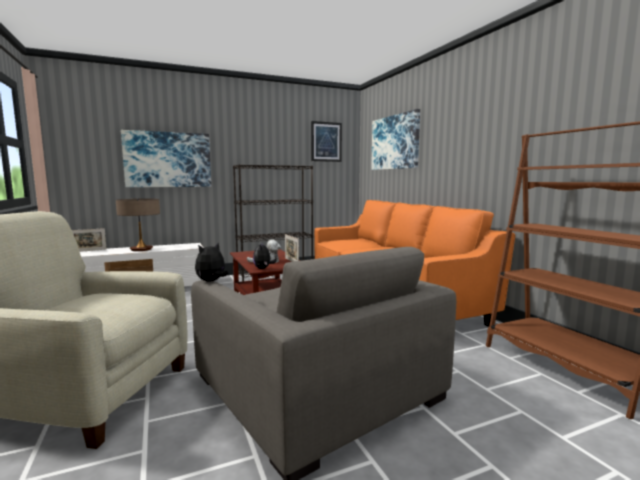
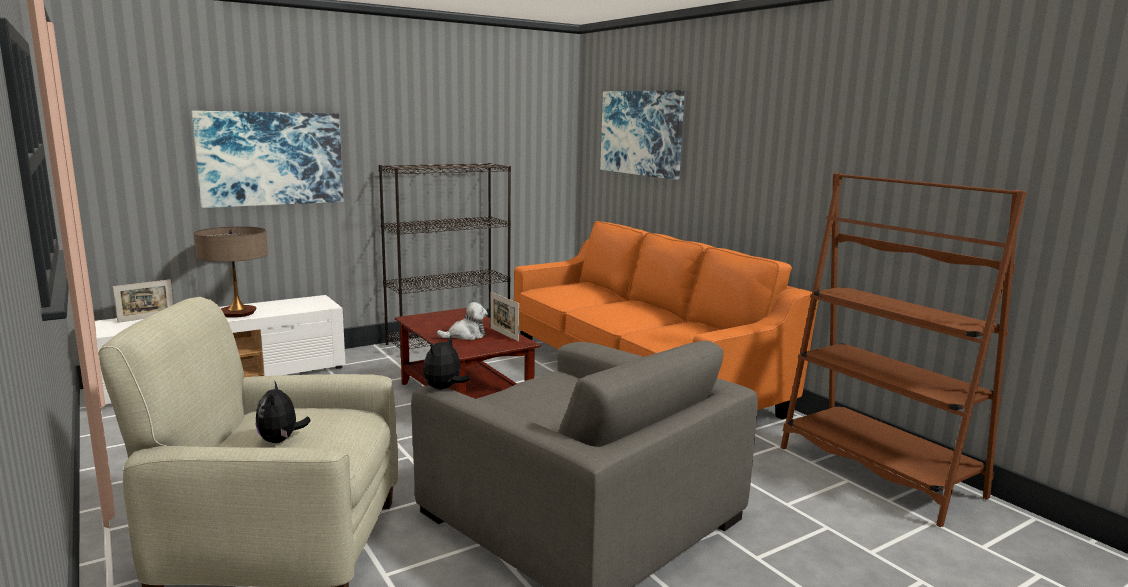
camera: 10 degrees left, 5 degrees up
plush toy [253,244,276,269] -> plush toy moved to [256,380,311,443]
picture [311,121,342,162] -> none

